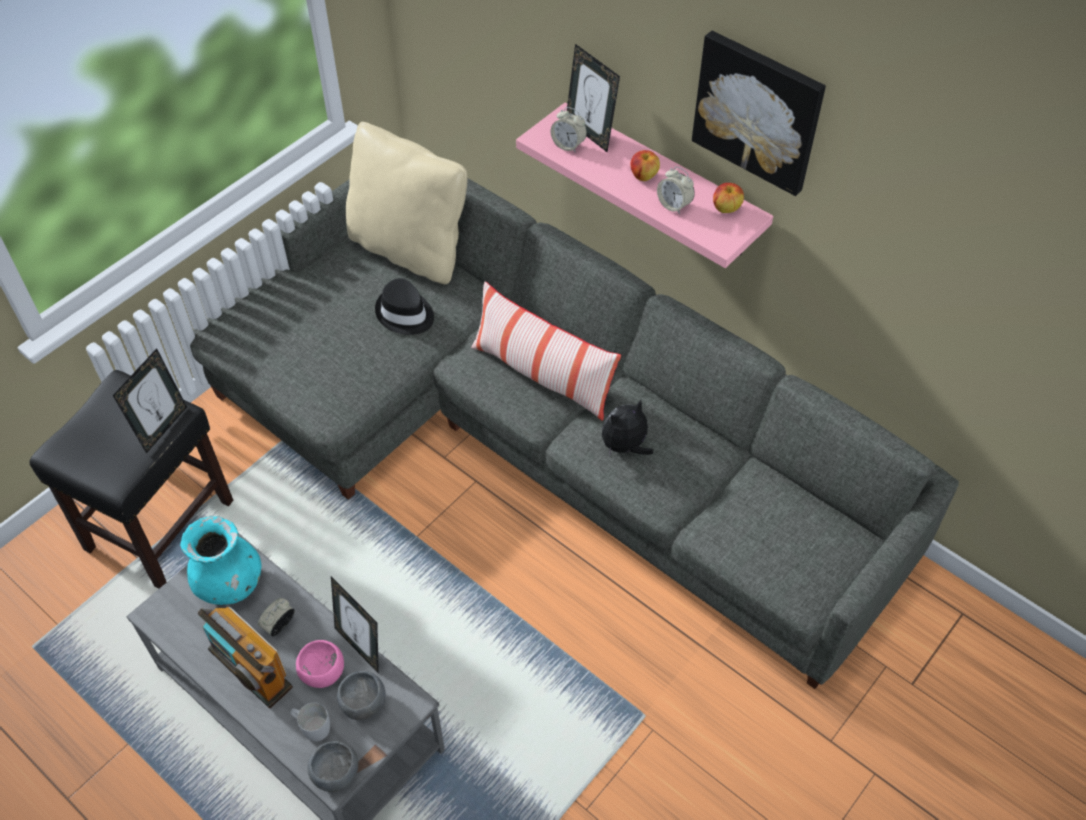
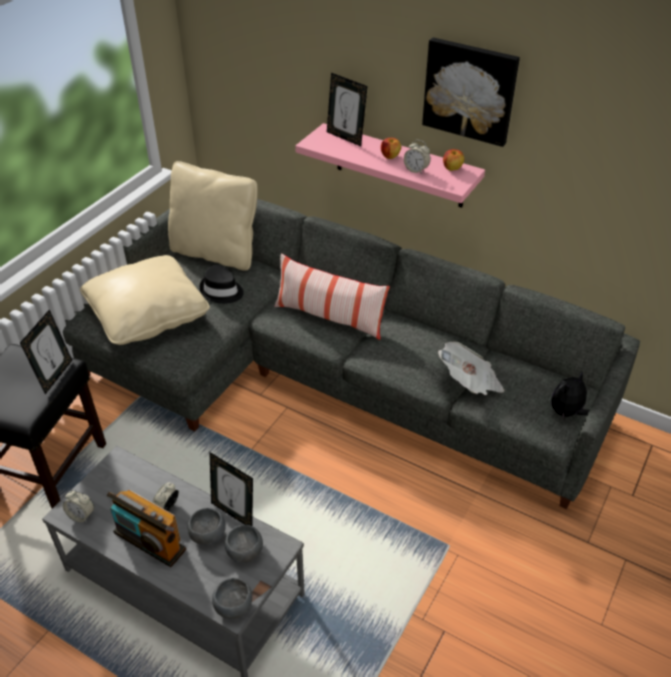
camera: 10 degrees left, 10 degrees down
turquoise vase [180,516,261,605] -> none
white mug [290,702,330,741] -> none
pink bowl [296,640,344,688] -> grey bowl [188,508,226,545]
alarm clock [551,107,587,153] -> alarm clock moved to [63,490,94,522]
plush toy [602,400,653,456] -> plush toy moved to [552,371,589,419]
none -> beige pillow [80,255,210,345]
none -> newspaper [438,341,505,395]

